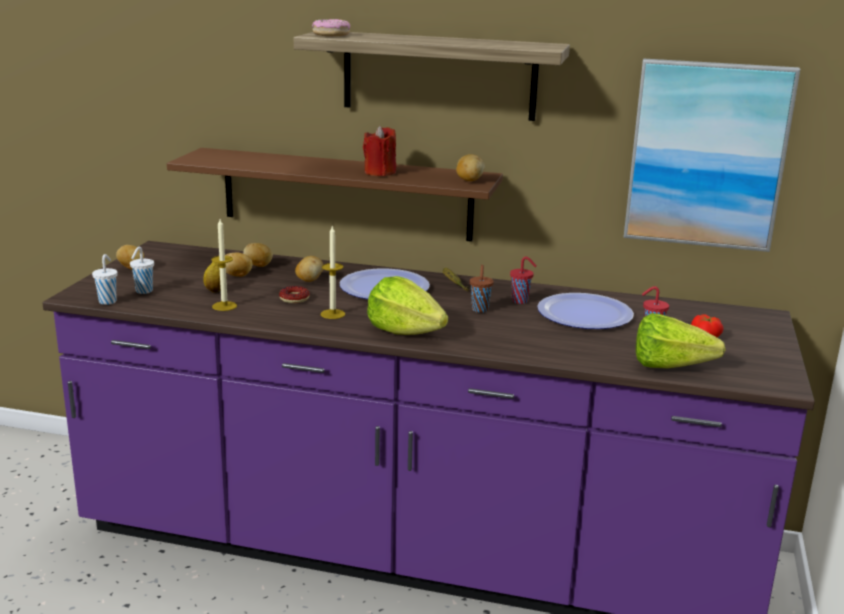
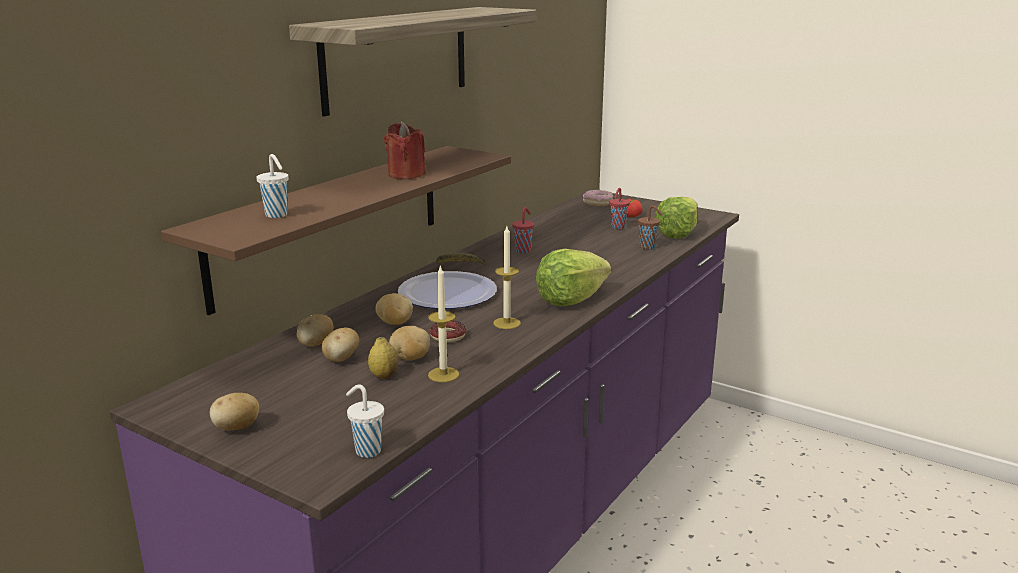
camera: 70 degrees left, 0 degrees up
white cup [130,247,154,294] -> white cup moved to [256,154,289,218]
donut [312,19,351,36] -> donut moved to [583,190,613,206]
potato [456,154,485,181] -> potato moved to [389,326,430,360]
brown cup [470,265,494,313] -> brown cup moved to [638,205,663,250]
plate [537,293,634,329] -> none
picture [623,58,800,252] -> none

